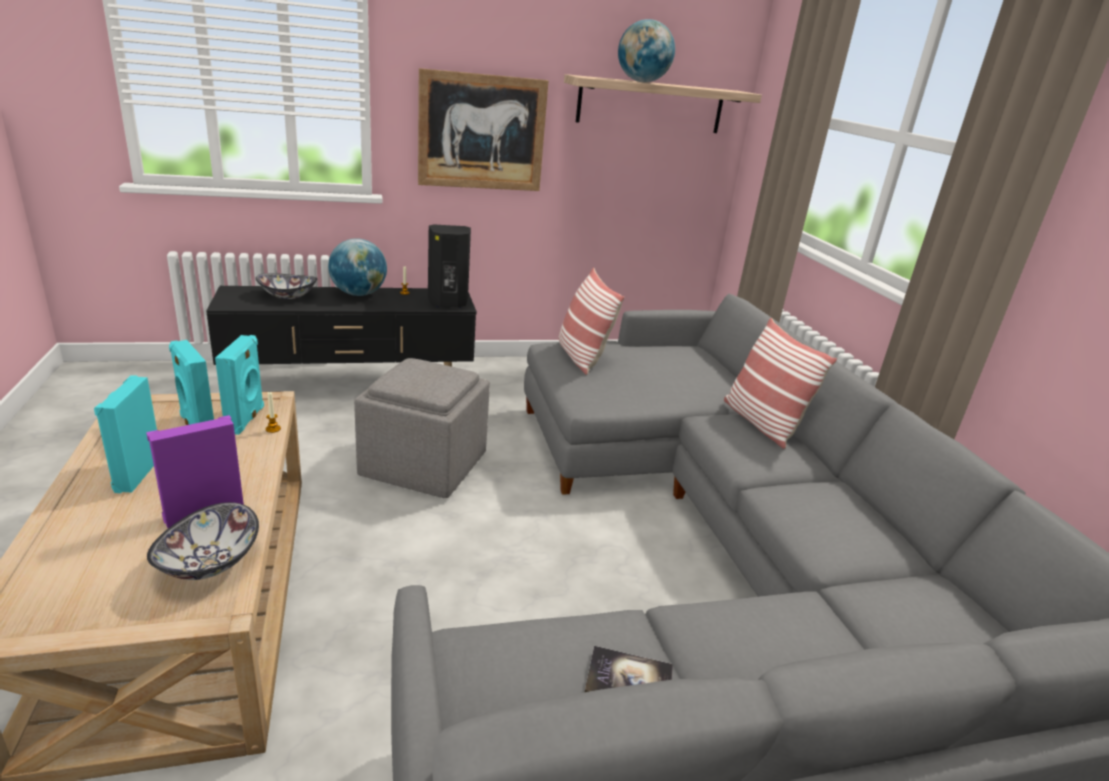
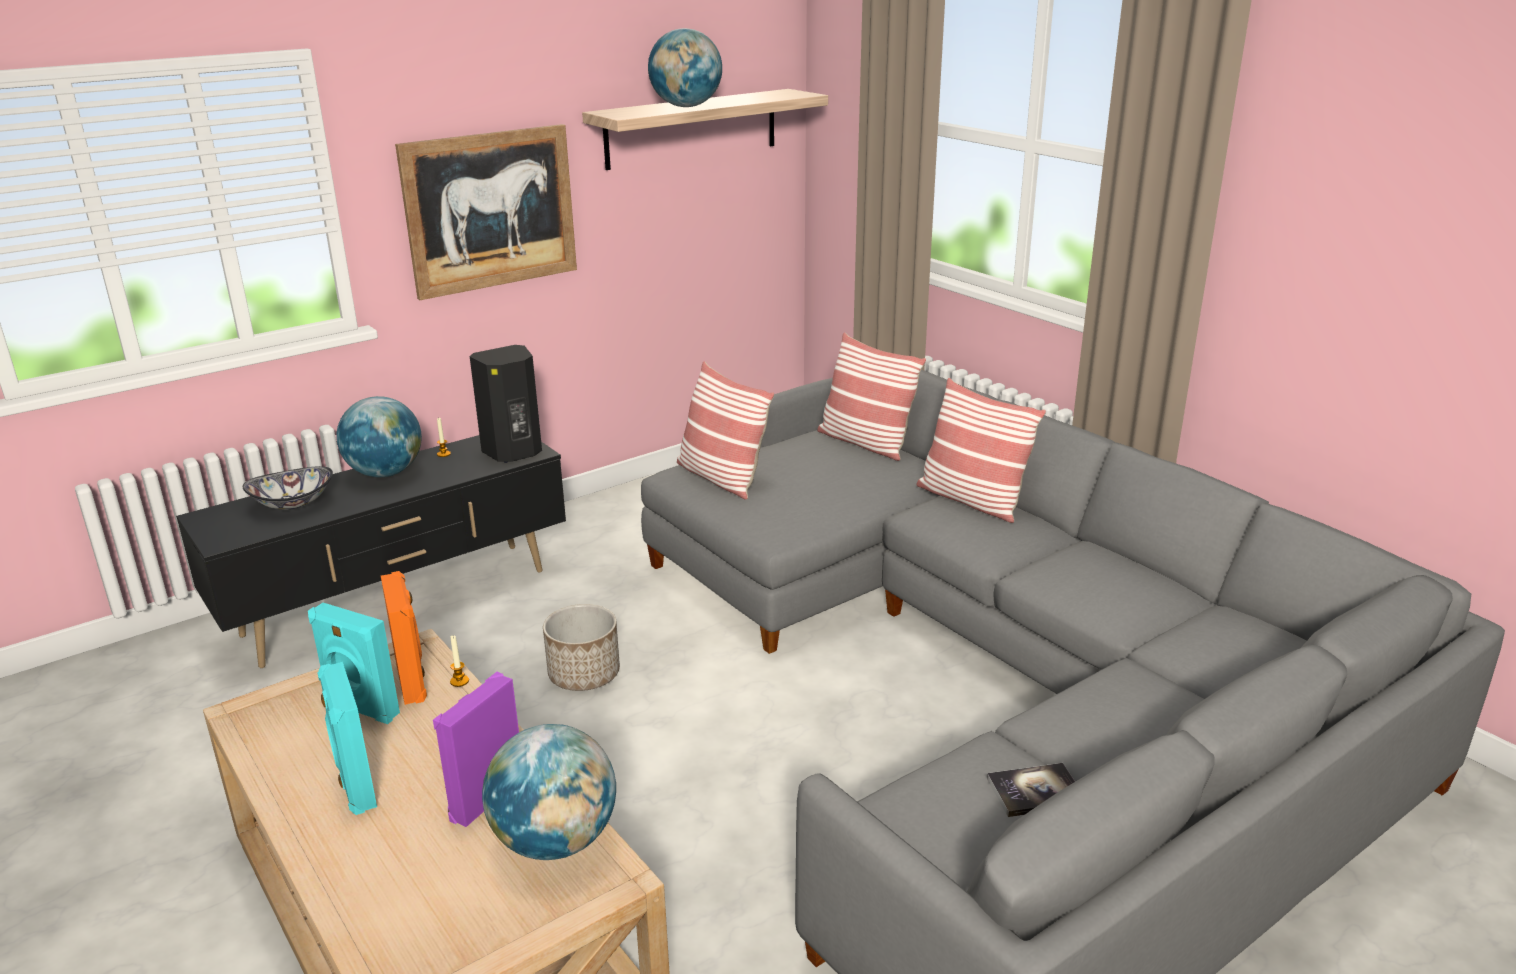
camera: 20 degrees left, 0 degrees up
bowl [147,502,259,580] -> globe [482,724,616,860]
turquoise speaker [215,335,264,435] -> orange speaker [381,571,427,705]
grey ottoman [354,358,490,498] -> planter [543,604,620,691]
none -> pillow [817,333,926,461]

